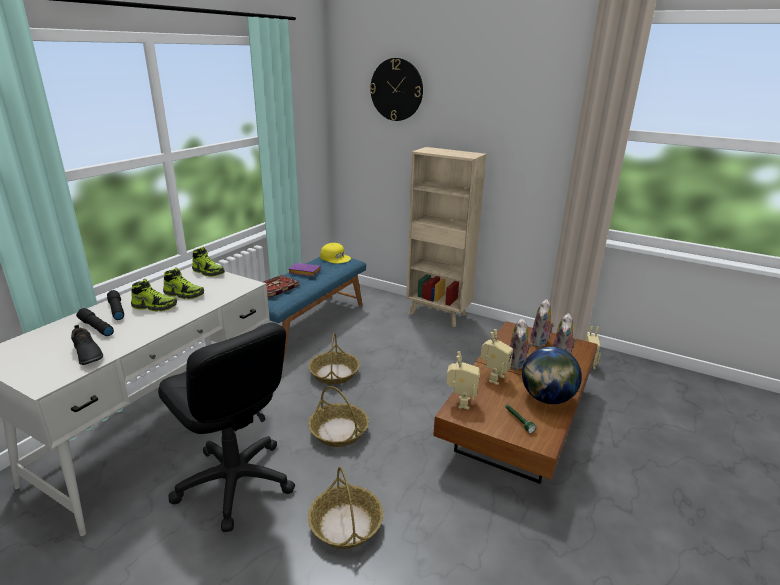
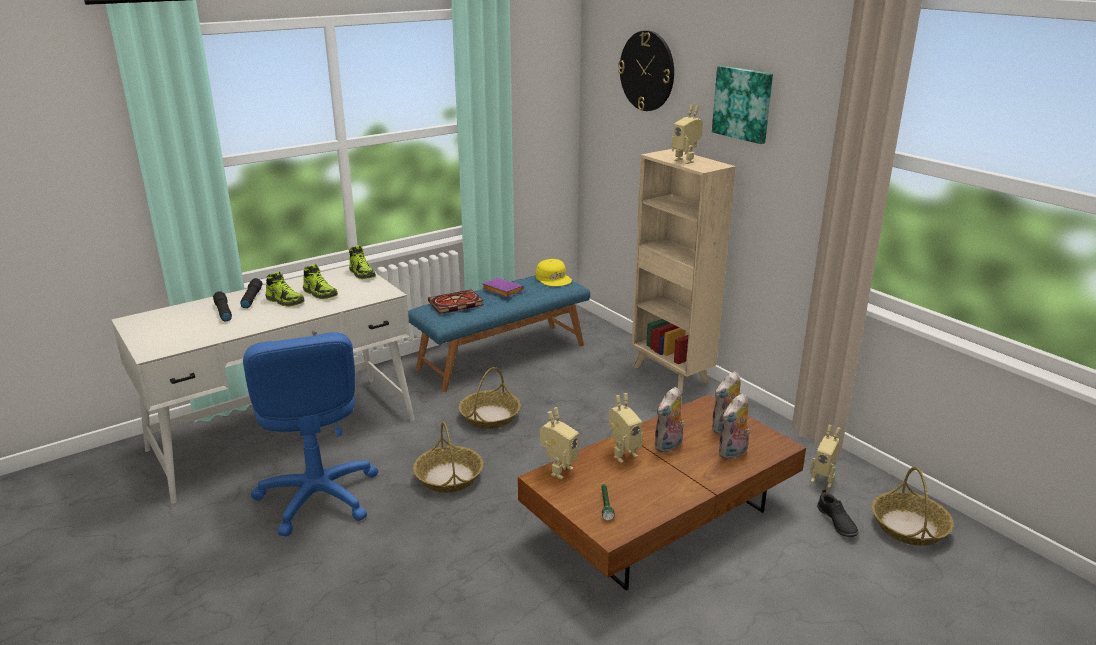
camera: 25 degrees right, 0 degrees up
black shoe [71,325,103,365] -> black shoe moved to [817,489,859,537]
black office chair [158,322,295,532] -> blue office chair [243,332,378,537]
basket [308,467,383,549] -> basket moved to [872,467,954,546]
globe [522,347,582,404] -> none
none -> toy robot [672,104,703,164]
none -> picture [712,66,773,144]

